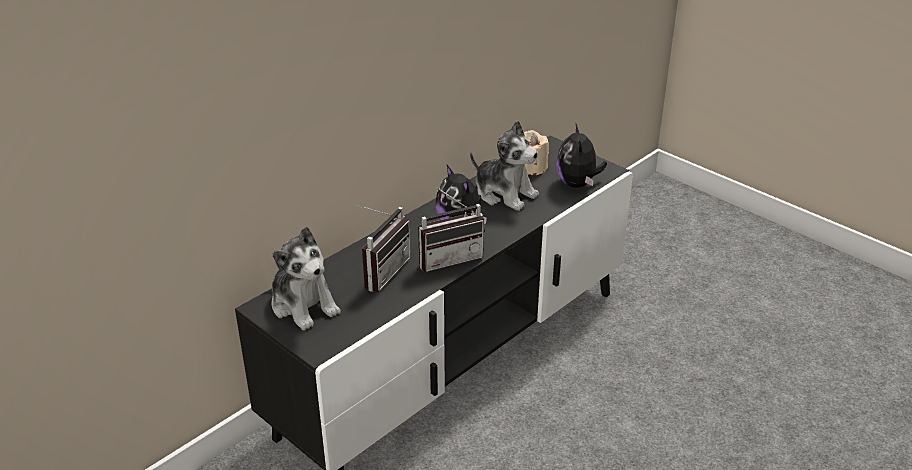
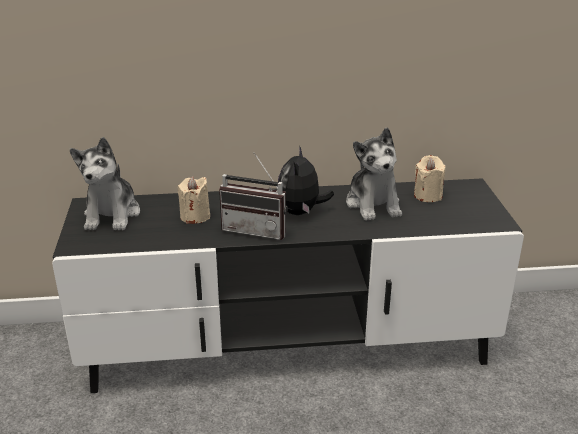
camera: 40 degrees right, 5 degrees down
radio [357,205,411,292] -> beige candle [178,176,210,224]
plush toy [556,122,607,188] -> none

